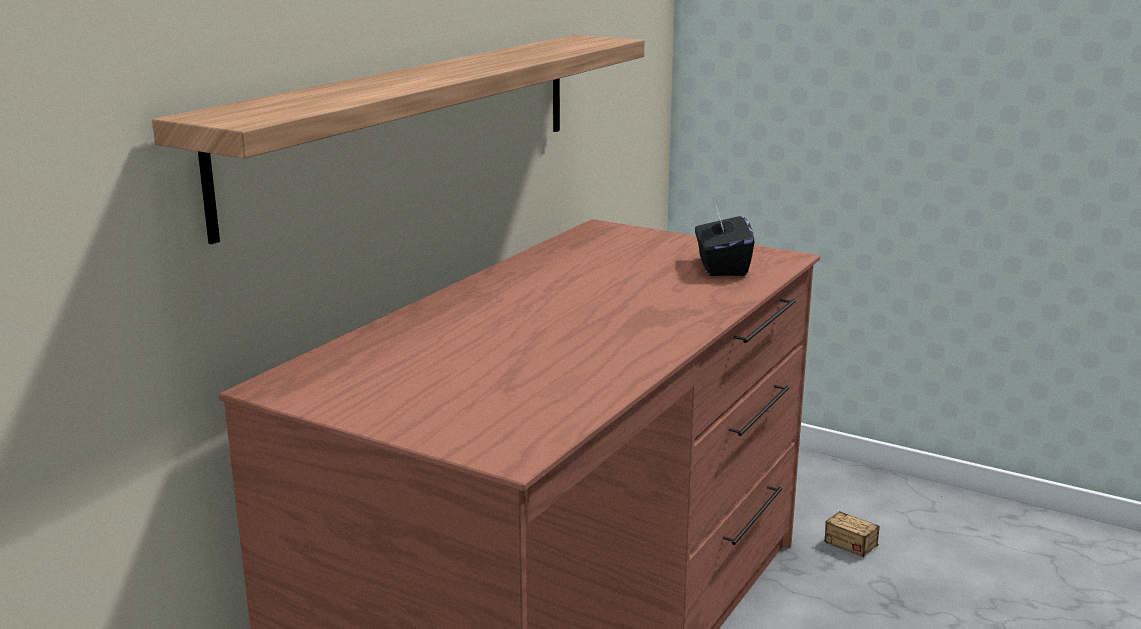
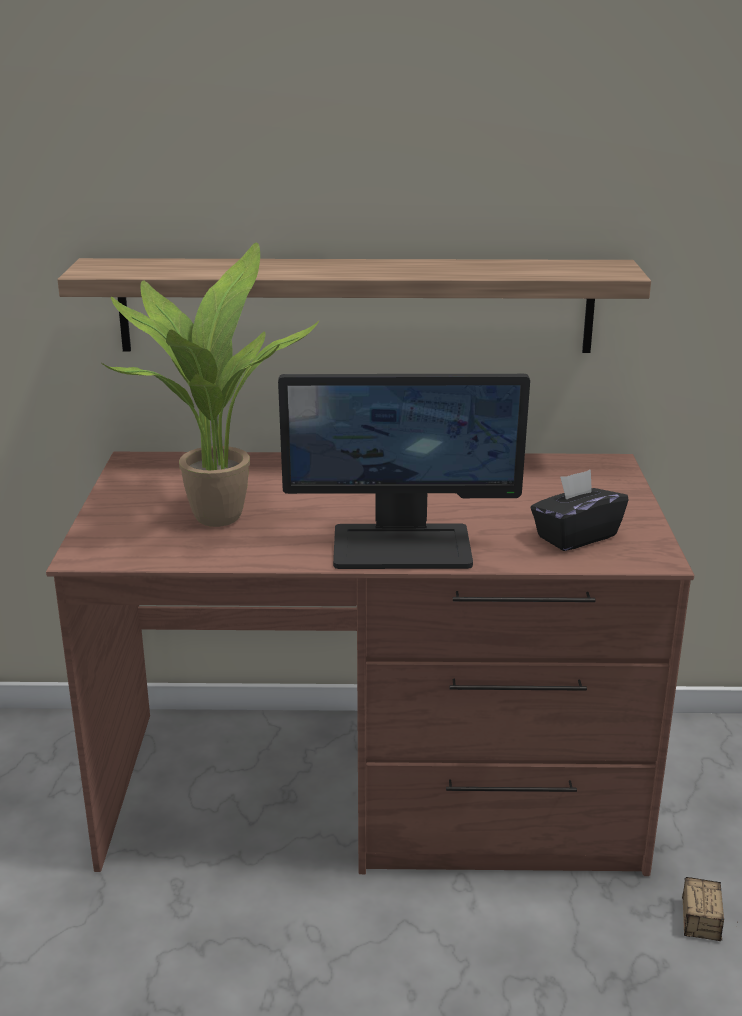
camera: 60 degrees right, 5 degrees up
none -> potted plant [101,242,320,527]
none -> monitor [278,374,530,569]

